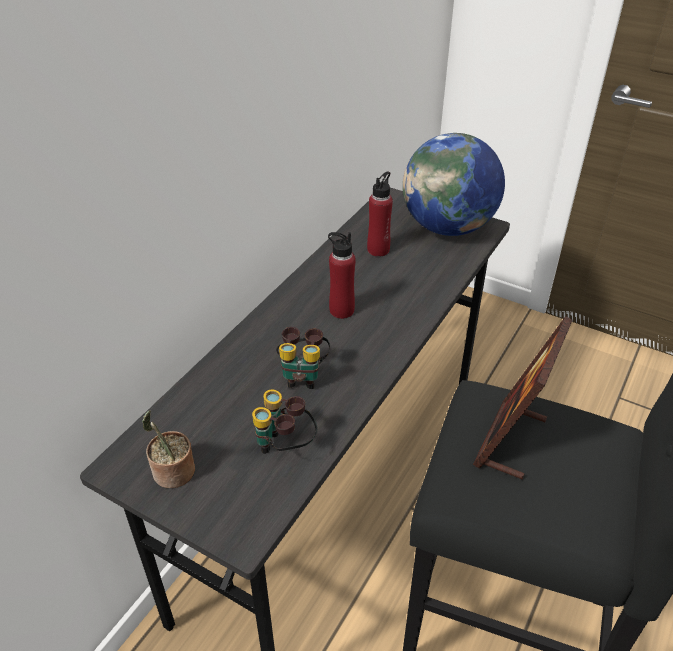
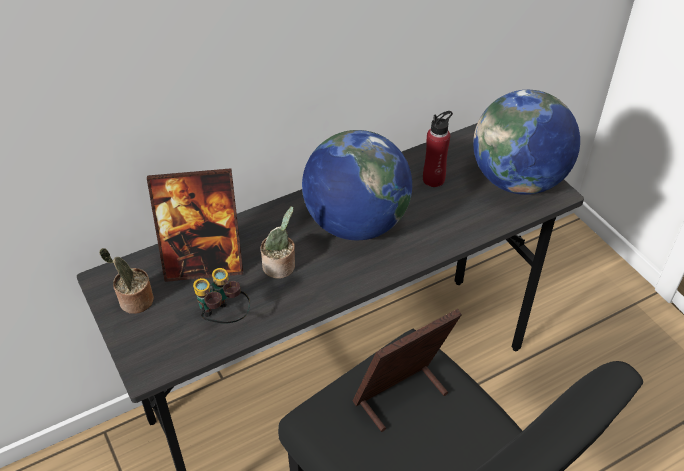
camera: 30 degrees right, 5 degrees up
binoculars [276,327,330,389] -> potted plant [261,206,295,279]
red bottle [328,232,356,319] -> globe [302,130,412,240]
none -> picture frame [147,168,243,282]

